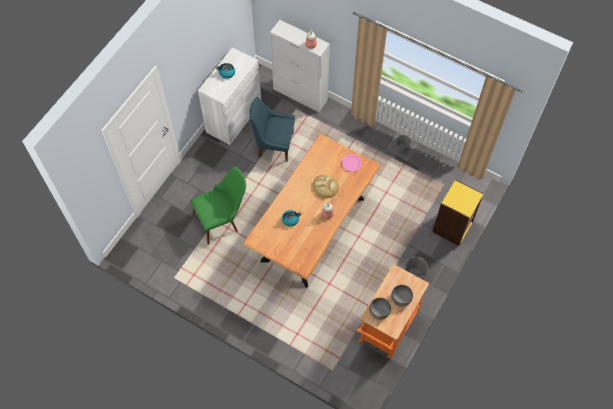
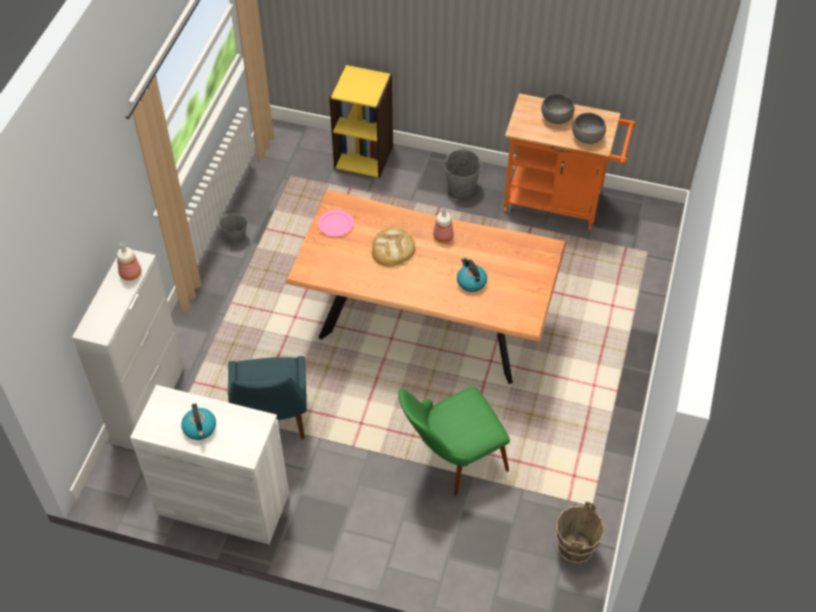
camera: 105 degrees left, 10 degrees down
green chair [191,166,246,245] -> green chair turned 75 degrees counterclockwise [399,387,510,496]
none -> brown bucket [555,501,605,565]

